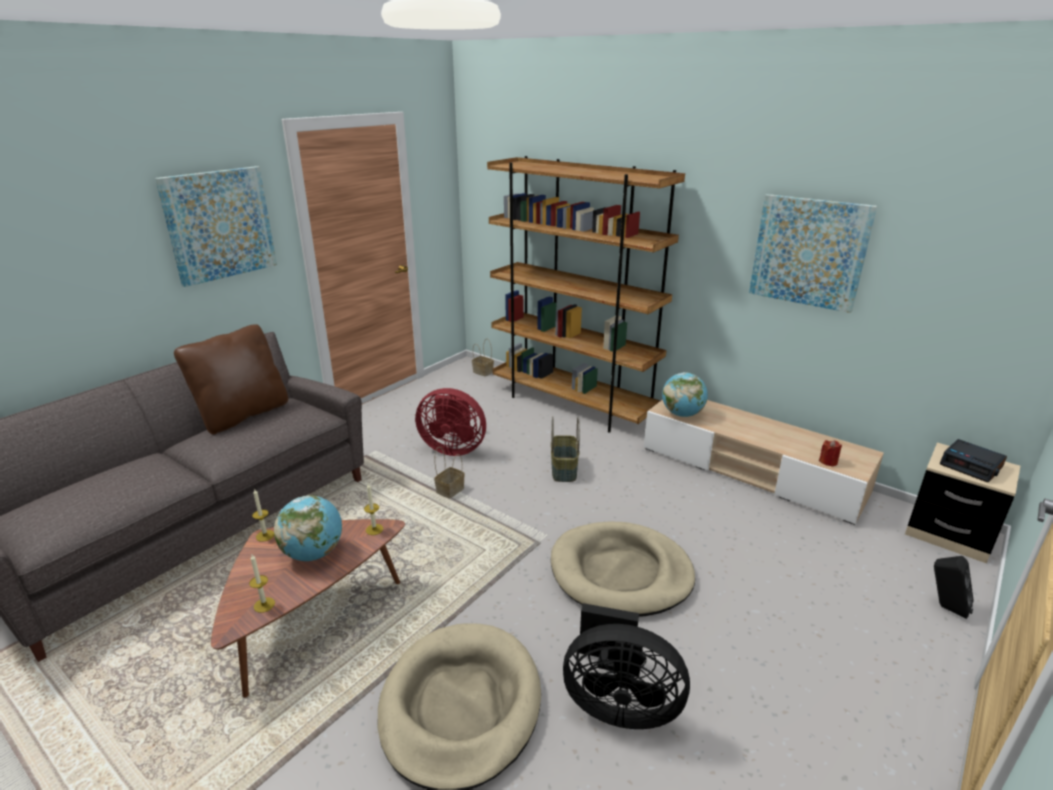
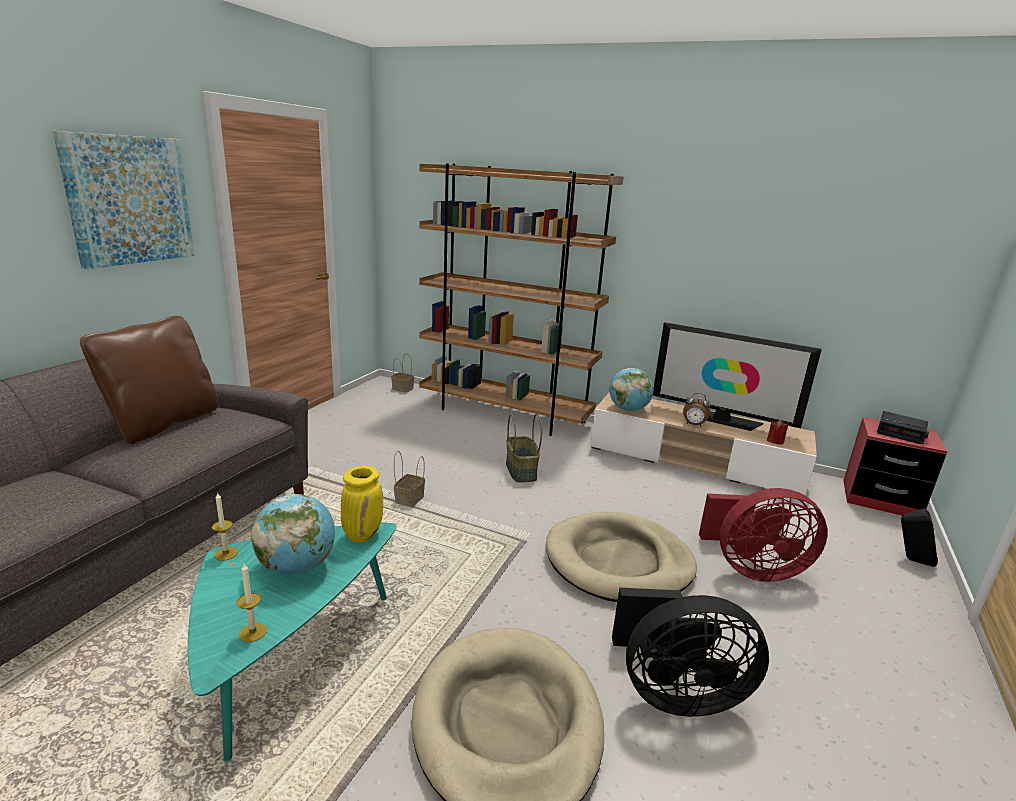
camera: 15 degrees left, 5 degrees down
brown coffee table [211,519,405,698] -> turquoise coffee table [188,523,397,762]
candle [364,483,383,535] -> yellow vase [341,466,383,542]
red fan [415,388,486,456] -> red fan moved to [699,488,828,582]
picture [749,194,877,313] -> none
beige nightstand [905,443,1020,563] -> red nightstand [843,417,948,515]
none -> television [653,322,822,431]
none -> alarm clock [683,393,710,427]

